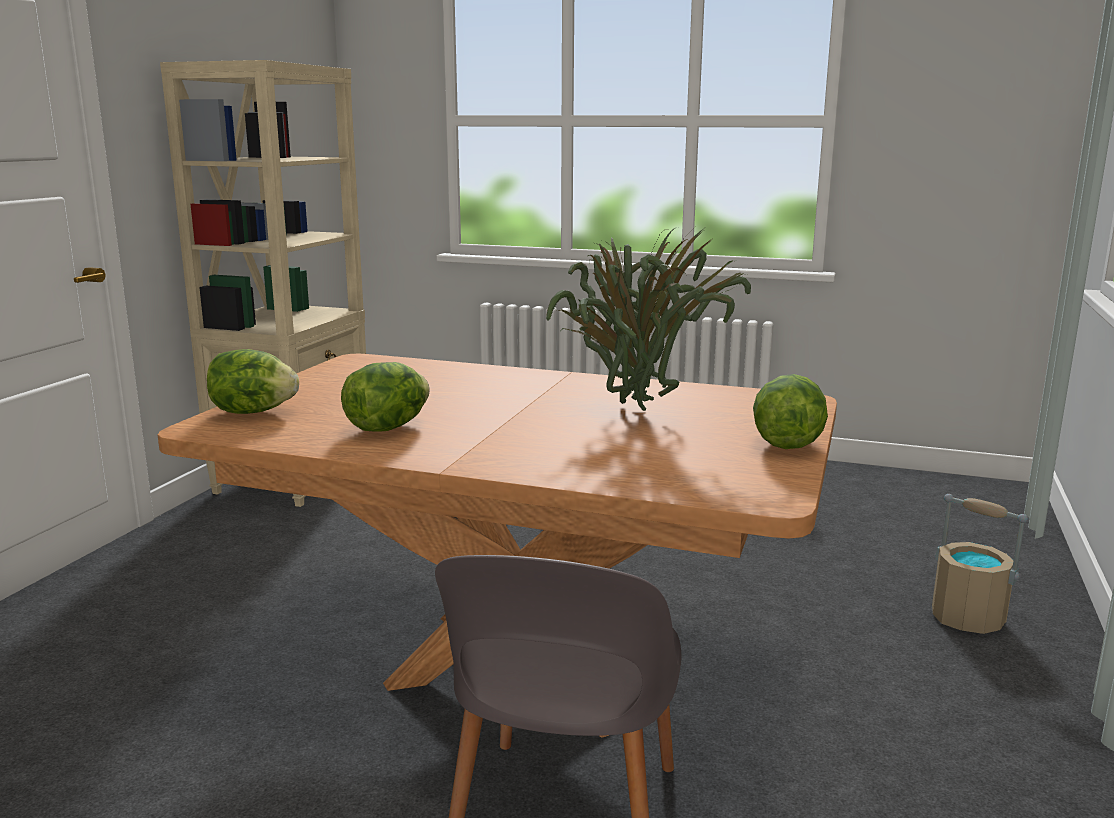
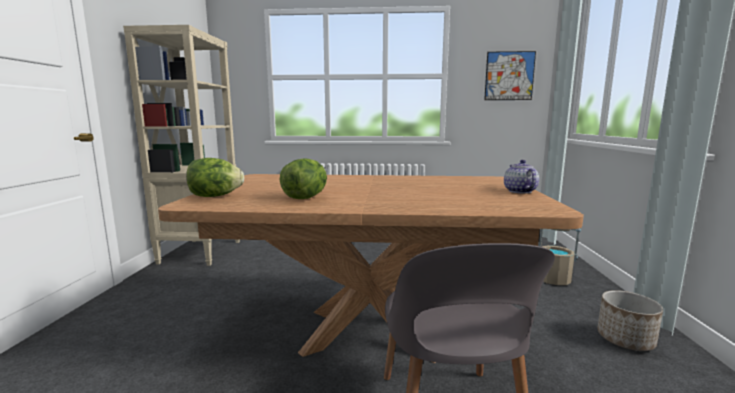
camera: 15 degrees left, 5 degrees down
potted plant [546,224,751,411] -> none
lettuce [753,374,828,449] -> teapot [504,160,539,194]
none -> picture [484,51,536,100]
none -> planter [598,290,663,351]

